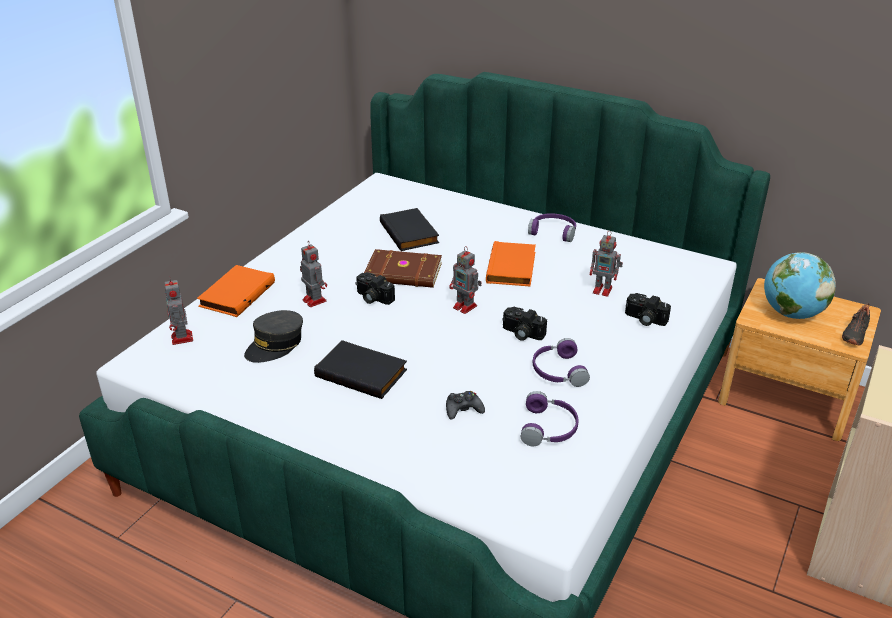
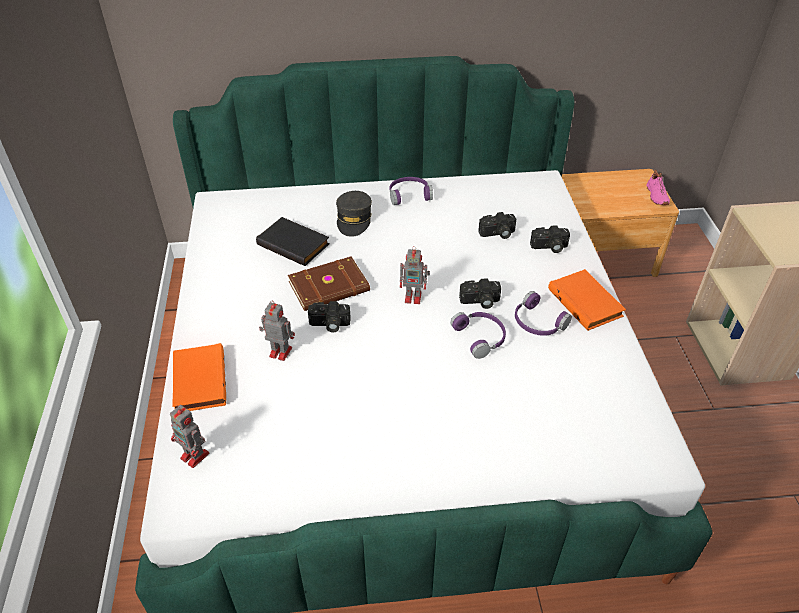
camera: 35 degrees left, 10 degrees up
grey cap [244,310,303,363] -> grey cap moved to [336,191,372,237]
black book [314,340,407,399] -> none
black game controller [446,391,485,420] -> none
orange book [486,241,536,286] -> orange book moved to [548,269,626,331]
purple headphones [520,391,579,447] -> purple headphones moved to [450,312,506,359]
toy robot [590,231,623,297] -> camera [478,212,516,239]
globe [764,252,836,319] -> none
black shoe [842,303,870,346] -> pink shoe [646,170,670,205]

